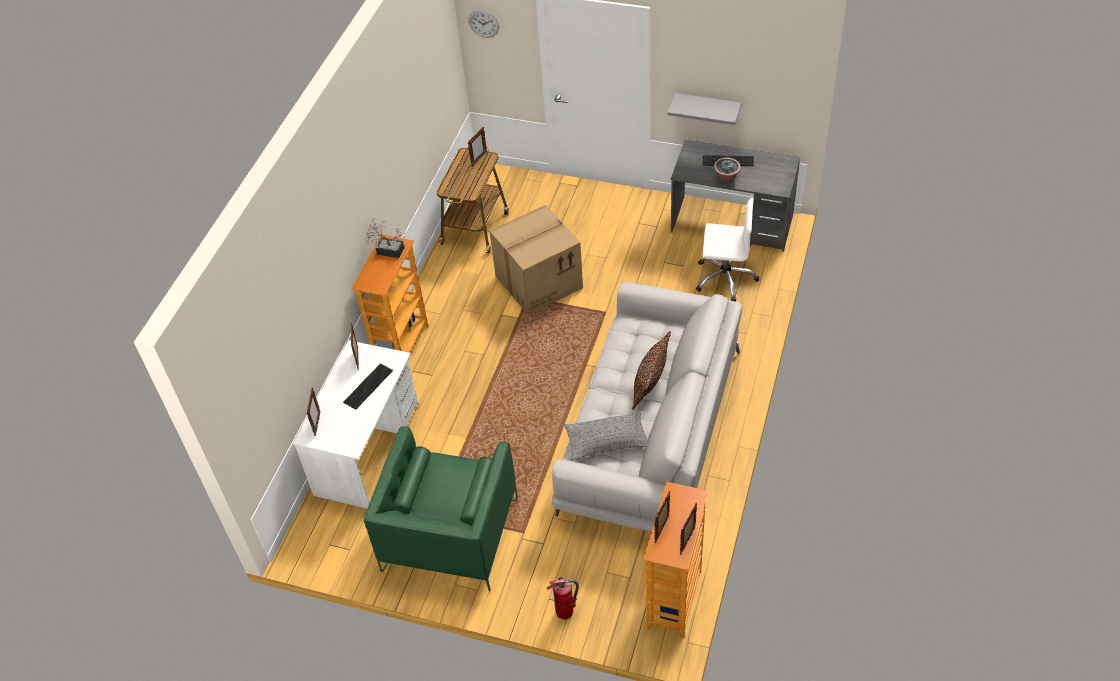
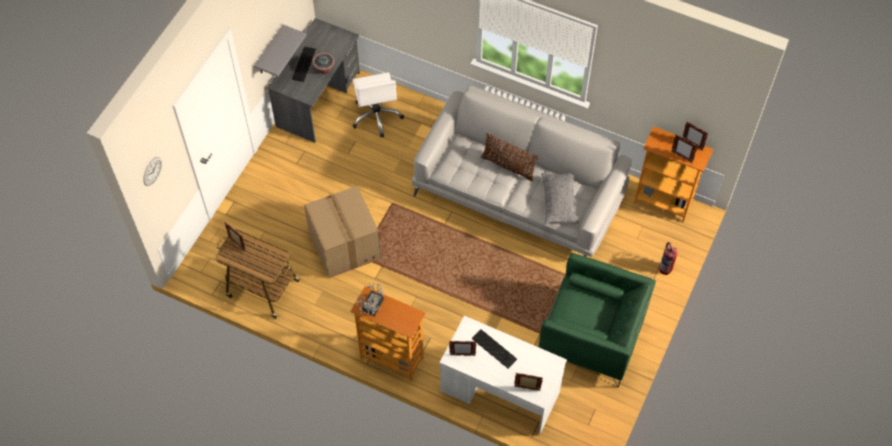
camera: 85 degrees left, 10 degrees up
white office chair [696,198,759,301] -> white office chair turned 150 degrees clockwise [352,72,404,137]

